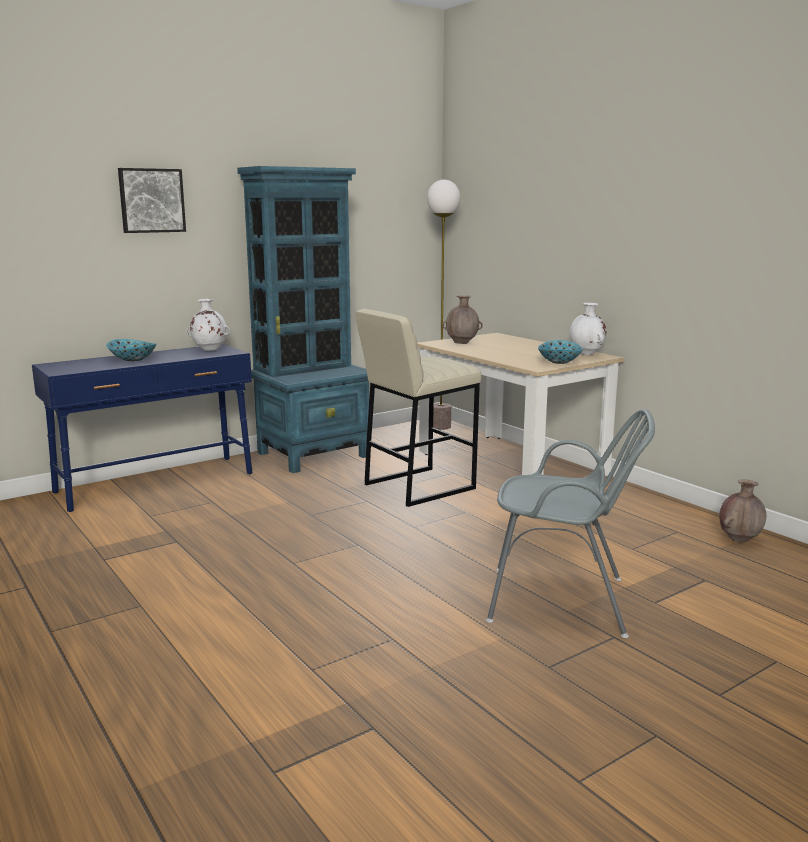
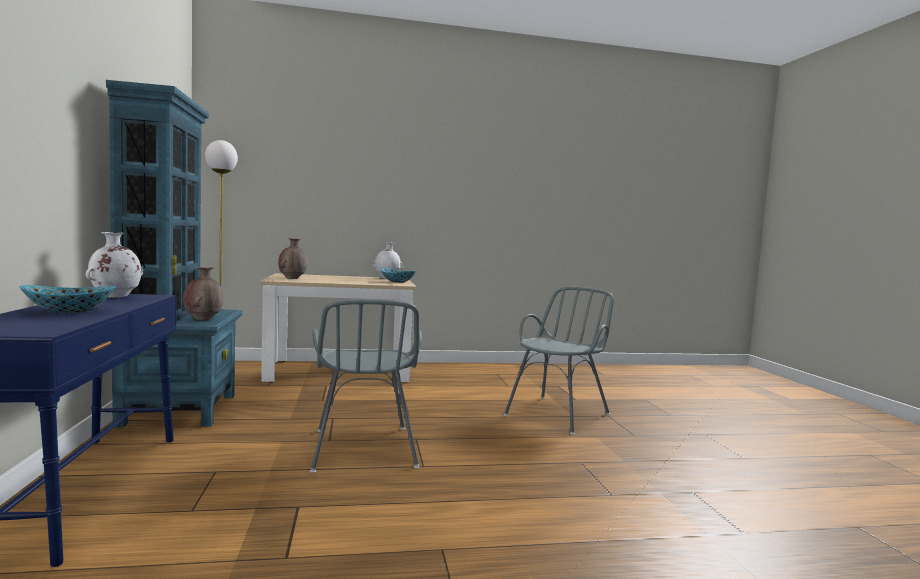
camera: 65 degrees left, 10 degrees down
picture [118,168,186,233] -> none
beige stool [355,309,482,507] -> none
brown vase [719,480,767,542] -> brown vase moved to [183,267,224,320]
none -> grey chair [310,299,422,473]

